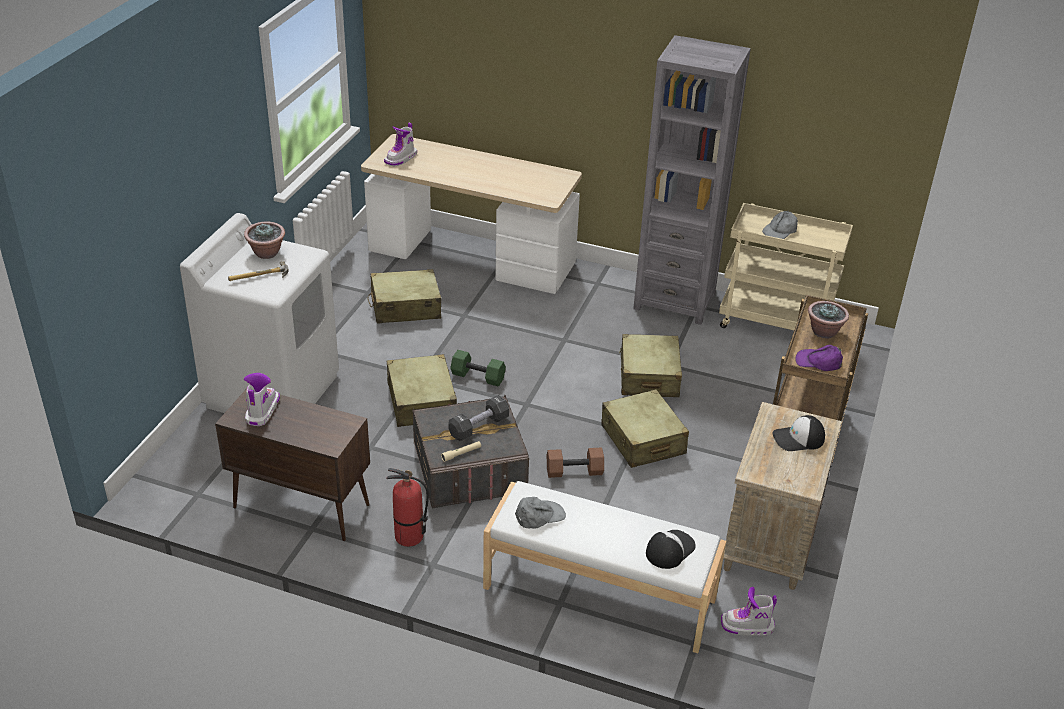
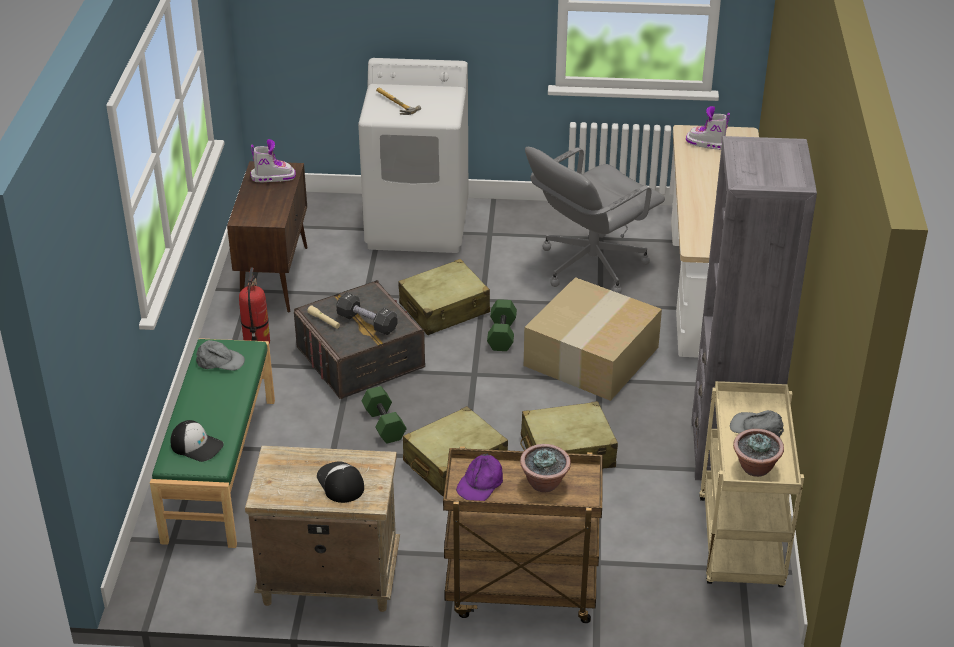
camera: 75 degrees right, 0 degrees up
potted plant [244,222,285,259] -> potted plant moved to [733,429,784,477]
beige suitcase [368,269,441,324] -> grey office chair [525,147,665,294]
white bench [483,481,726,653] -> green bench [150,338,275,548]
grey cap [515,497,566,529] -> grey cap turned 45 degrees counterclockwise [196,340,245,370]
brown dumbbell [547,447,604,478] -> green dumbbell [361,386,407,444]
boot [721,586,777,636] -> none
purple cap [795,345,843,371] -> purple cap turned 150 degrees counterclockwise [456,453,503,501]
none -> cardboard box [524,277,662,401]

